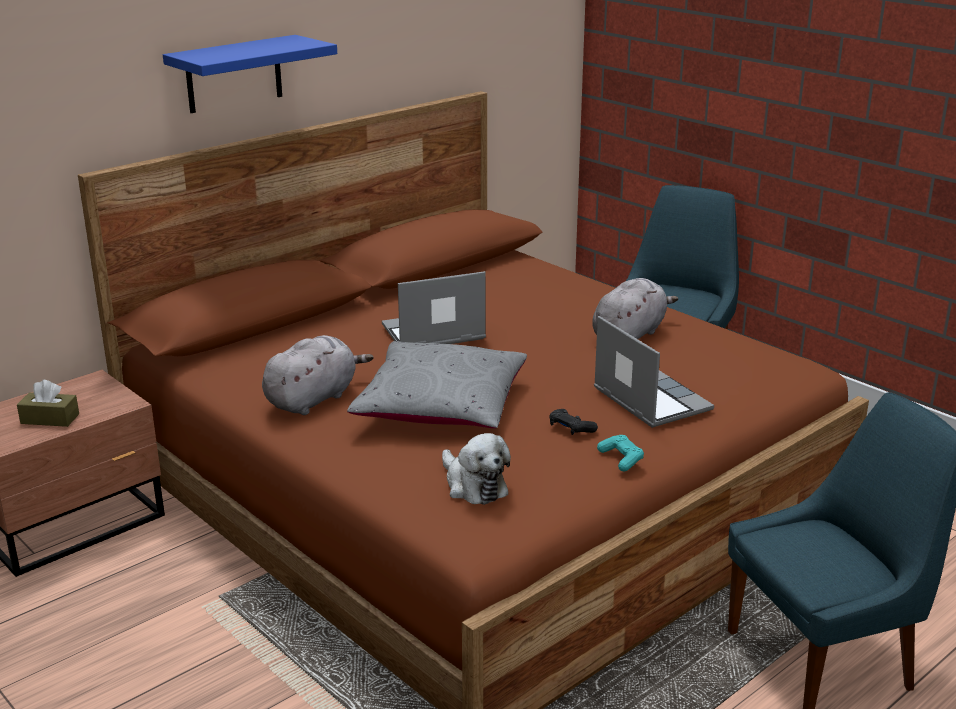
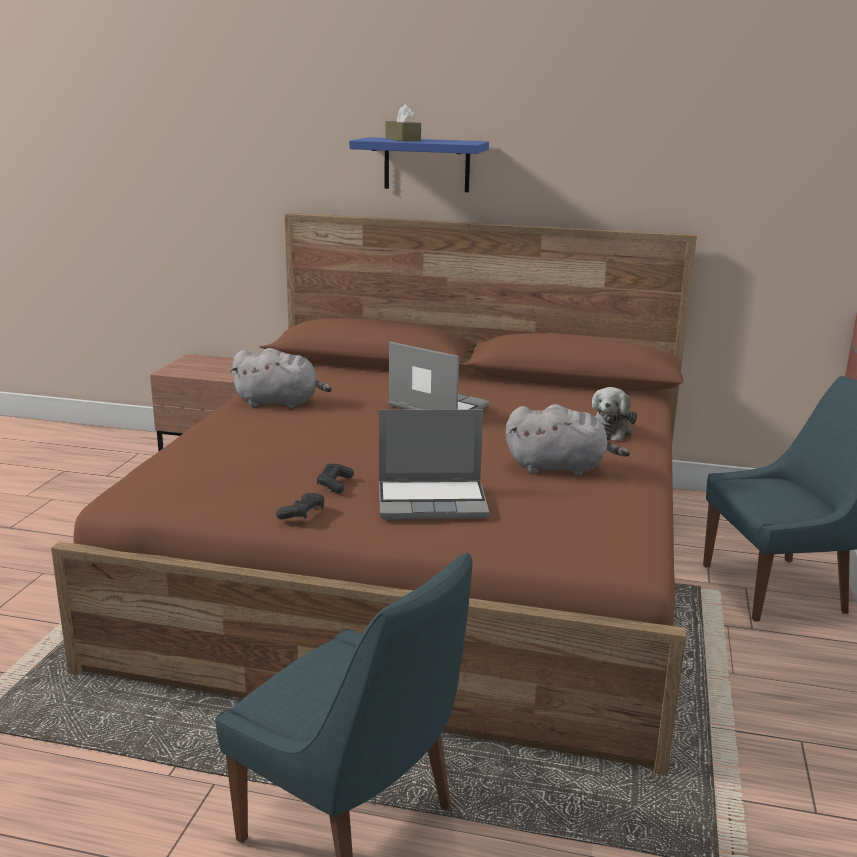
camera: 55 degrees right, 5 degrees down
brown tissue box [17,380,79,427] -> brown tissue box moved to [385,105,421,141]
grey pillow [347,341,527,429] -> none
plush toy [442,433,511,505] -> plush toy moved to [592,387,637,441]
laptop [594,316,714,428] -> laptop turned 60 degrees clockwise [379,409,490,520]
turquoise game controller [597,435,644,472] -> black game controller [276,493,324,519]

